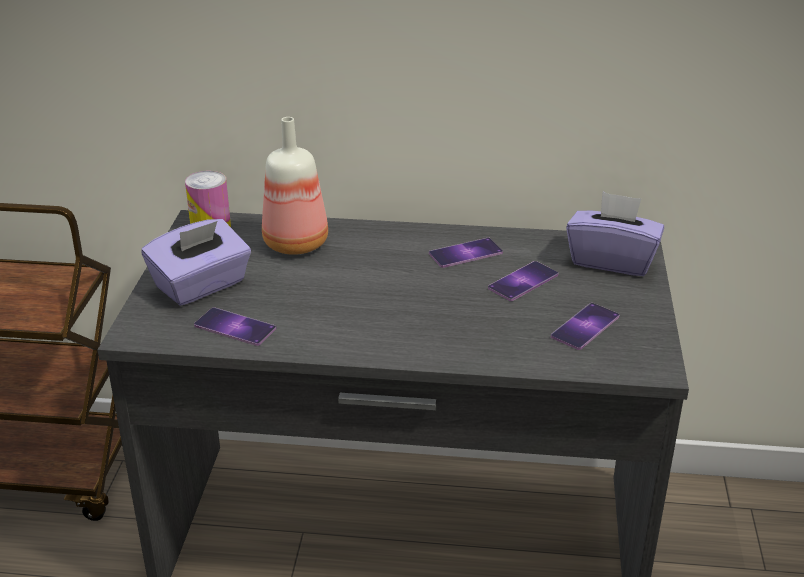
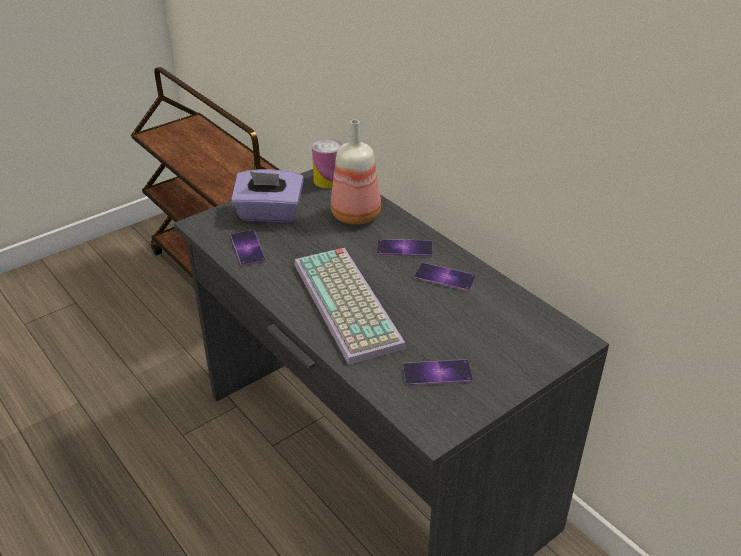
camera: 45 degrees right, 5 degrees up
phone [488,261,558,301] -> phone moved to [377,239,433,256]
purple tissue box [566,192,664,276] -> none
none -> keyboard [294,248,406,365]

